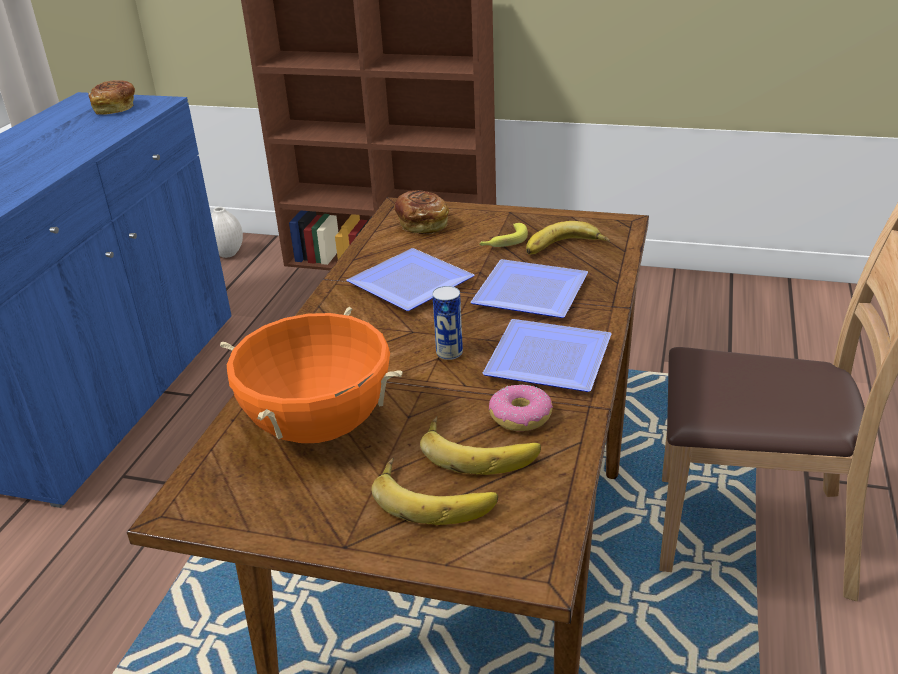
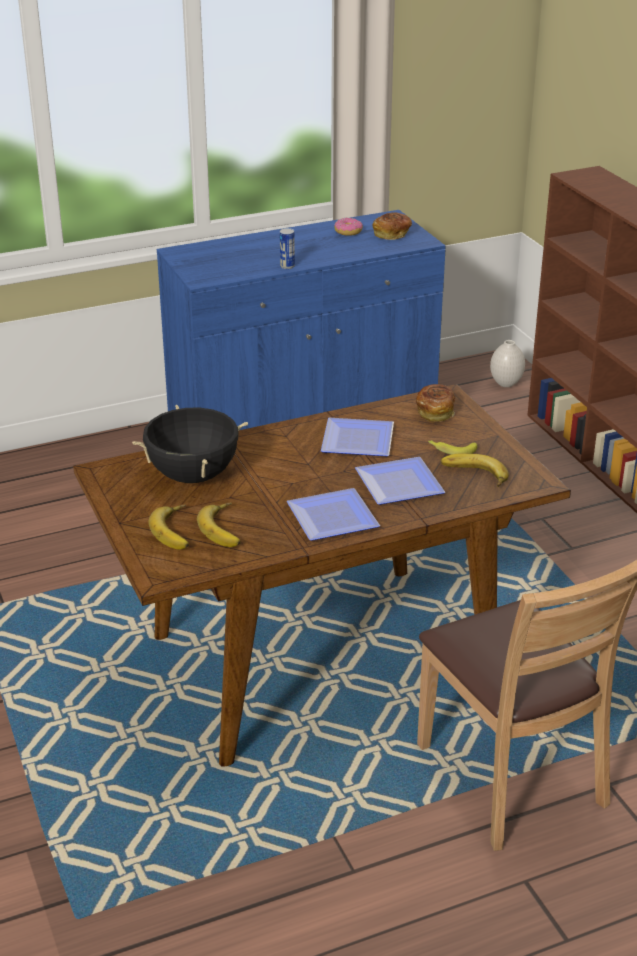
camera: 50 degrees right, 0 degrees up
orange cooking pot [220,307,403,443] -> black cooking pot [132,404,248,483]
can [432,286,463,360] -> can moved to [280,228,295,269]
donut [489,384,553,431] -> donut moved to [334,218,363,236]

